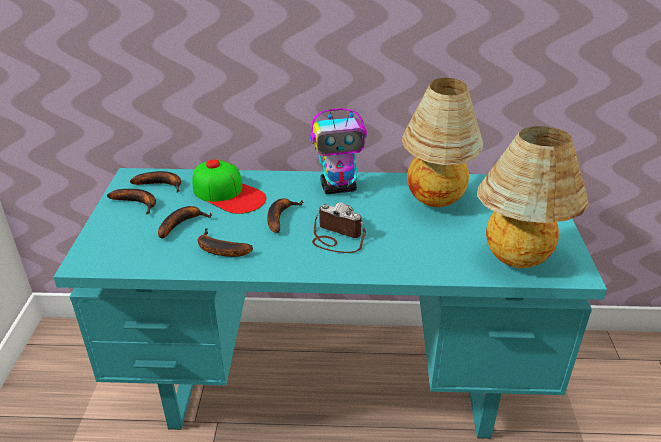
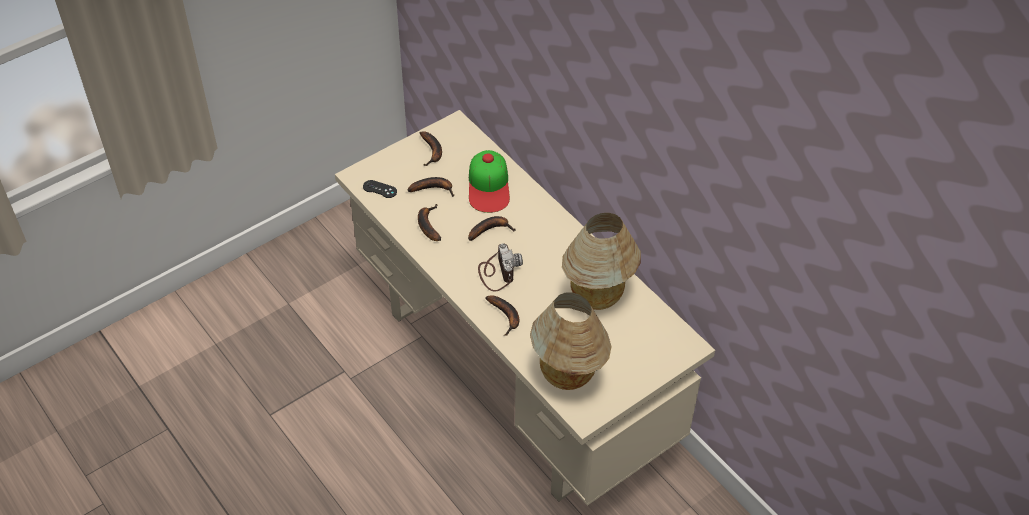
camera: 50 degrees right, 15 degrees up
turquoise desk [53,168,607,439] -> beige desk [335,110,715,506]
banana [130,171,181,192] -> banana moved to [486,296,520,336]
toy robot [310,108,367,194] -> none
none -> black game controller [363,180,397,198]

